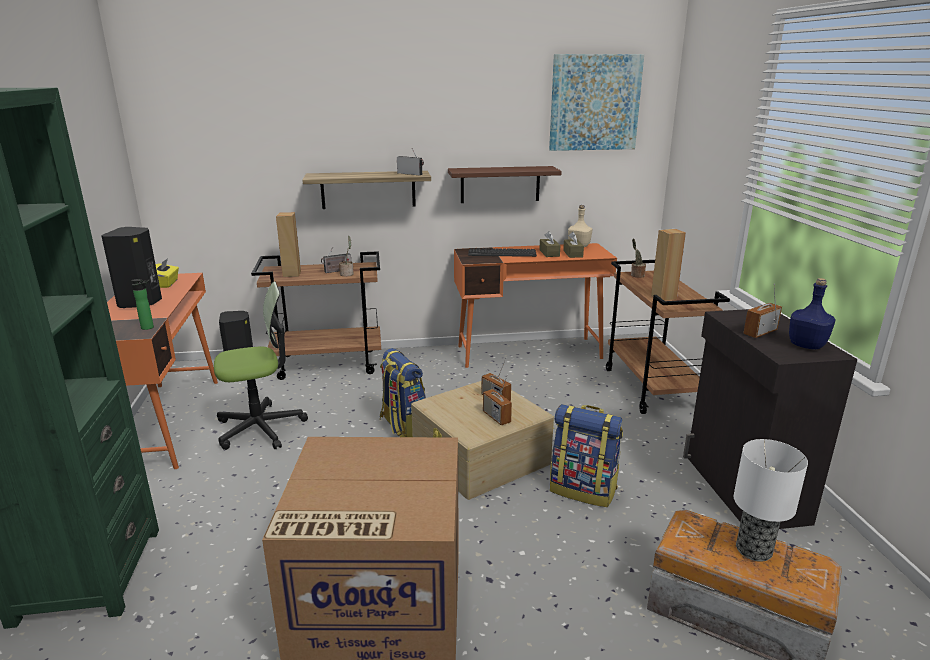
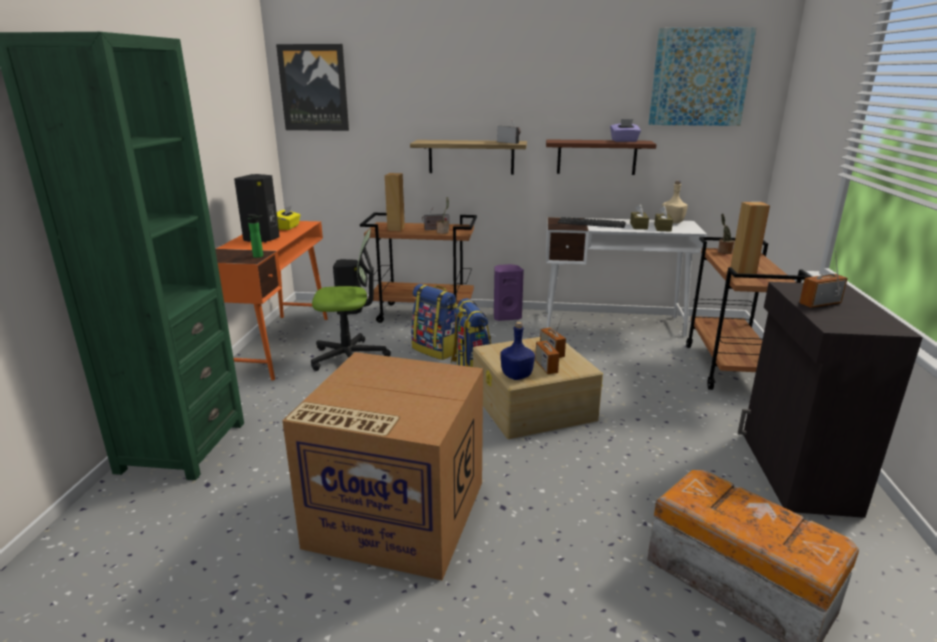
camera: 15 degrees right, 0 degrees up
orange desk [454,243,617,368] -> white desk [546,217,707,337]
backpack [550,404,623,507] -> backpack moved to [411,284,458,360]
table lamp [734,439,808,562] -> none
blue bottle [789,278,836,350] -> blue bottle moved to [500,322,535,380]
none -> picture [276,44,349,131]
none -> purple speaker [494,264,524,321]
none -> purple tissue box [610,119,641,142]

